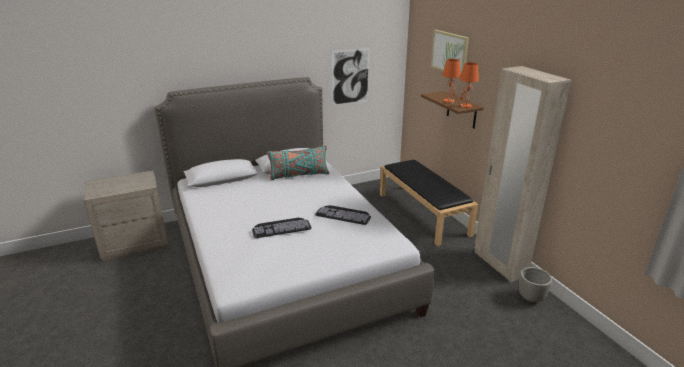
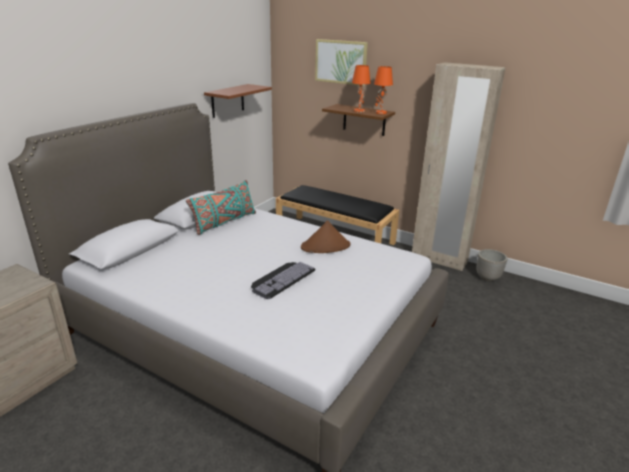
camera: 35 degrees left, 0 degrees up
keyboard [315,205,371,225] -> brown hat [301,220,350,253]
picture [332,48,370,106] -> brown shelf [204,84,272,118]

